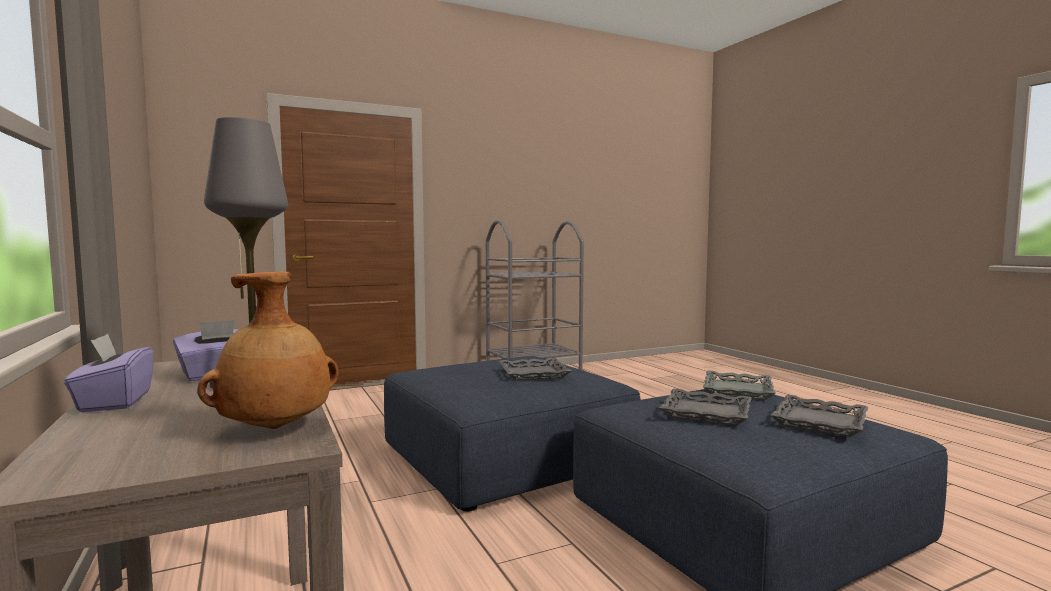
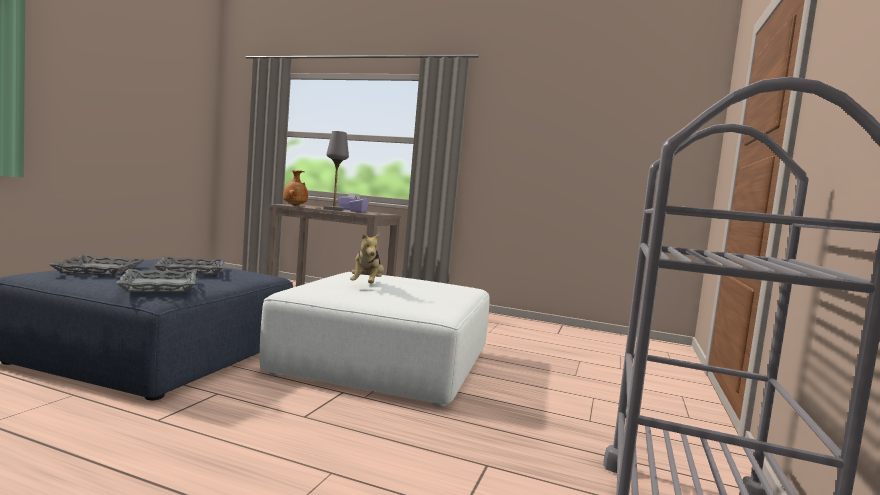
camera: 135 degrees right, 0 degrees up
blue ottoman [384,356,641,512] -> white ottoman [259,272,490,407]
grey tray [499,358,571,381] -> plush toy [350,233,384,283]

